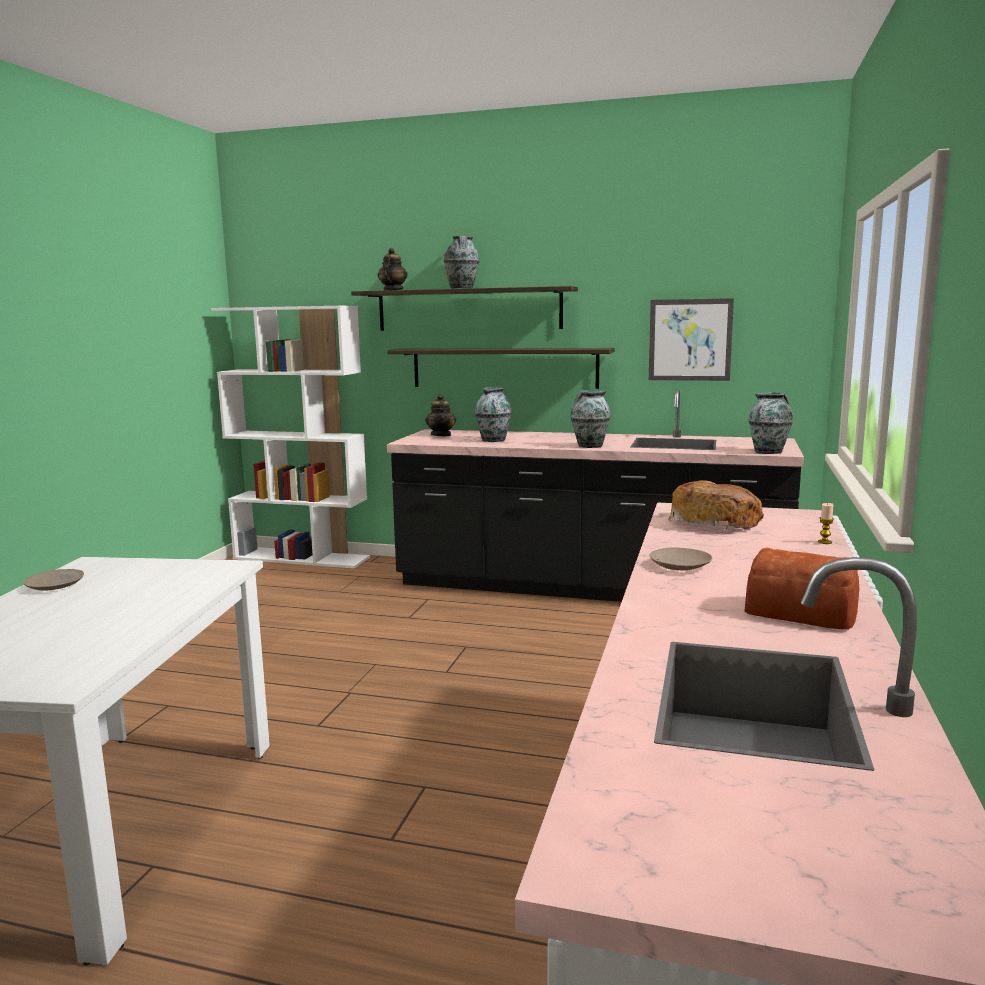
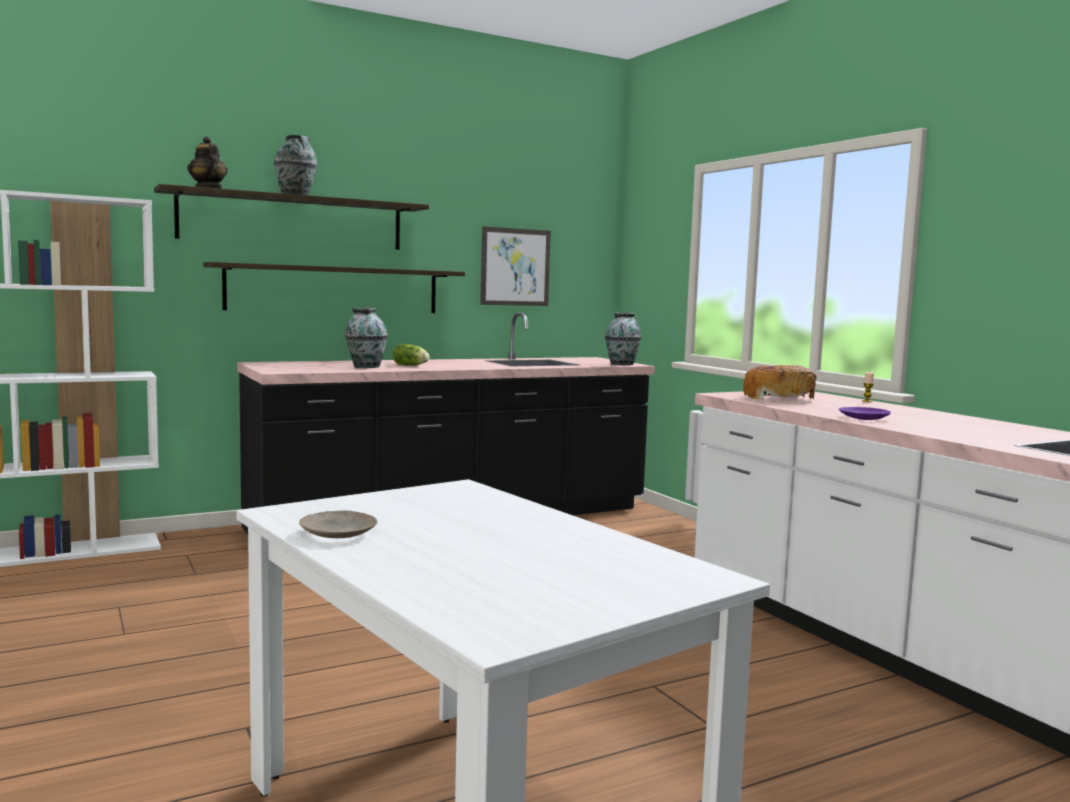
camera: 45 degrees left, 5 degrees down
teapot [425,394,456,436] -> none
vase [571,390,610,448] -> none
beige plate [649,547,712,570] -> purple plate [839,407,891,420]
bread [744,548,859,629] -> none
none -> lettuce [393,344,430,366]

